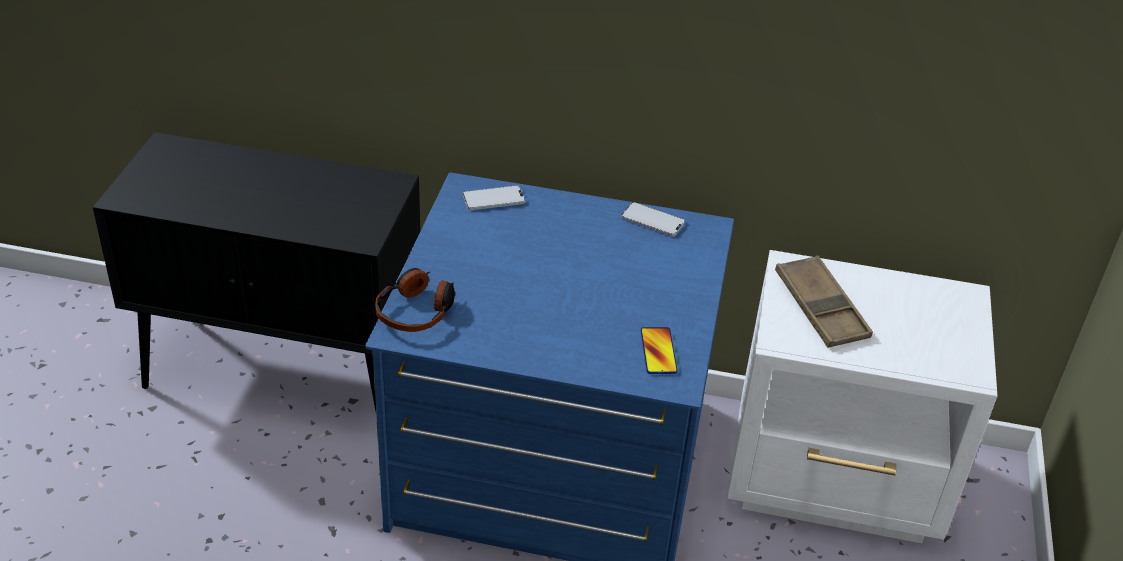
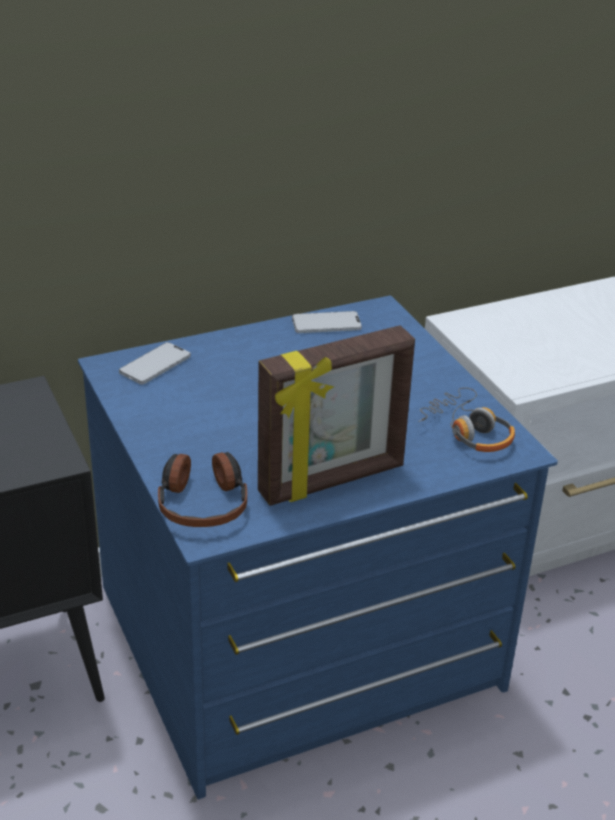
camera: 35 degrees left, 5 degrees down
phone [640,327,678,374] -> headphones [418,387,515,452]
brown tray [775,255,873,348] -> none
none -> picture frame [258,325,415,506]

